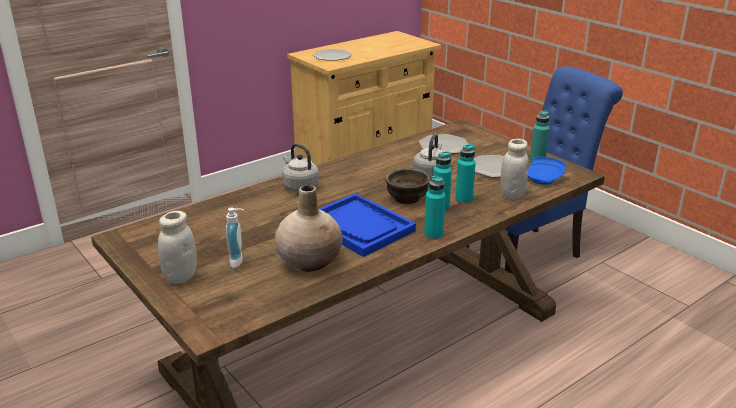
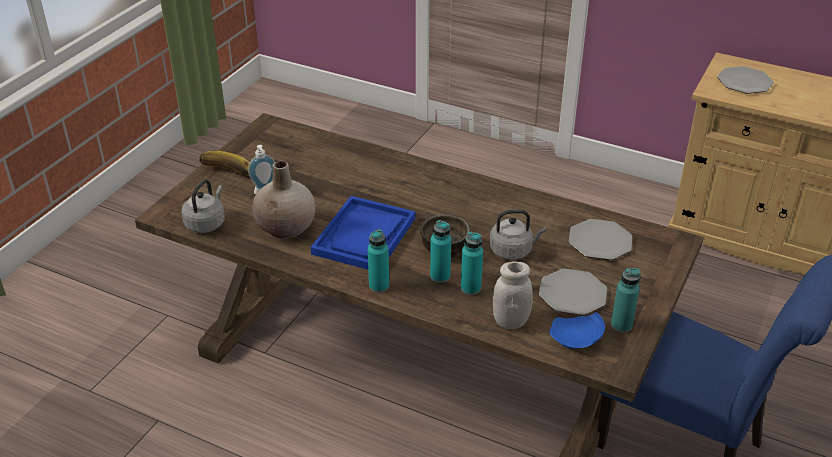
camera: 65 degrees right, 10 degrees up
white jar [158,211,197,284] -> banana [199,151,250,176]
grey kettle [282,143,319,192] -> grey kettle moved to [181,179,225,233]

